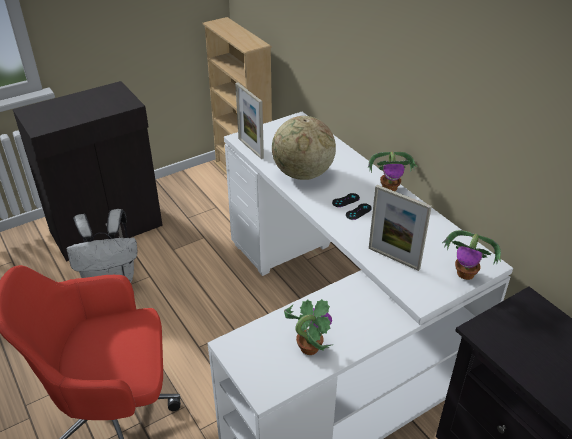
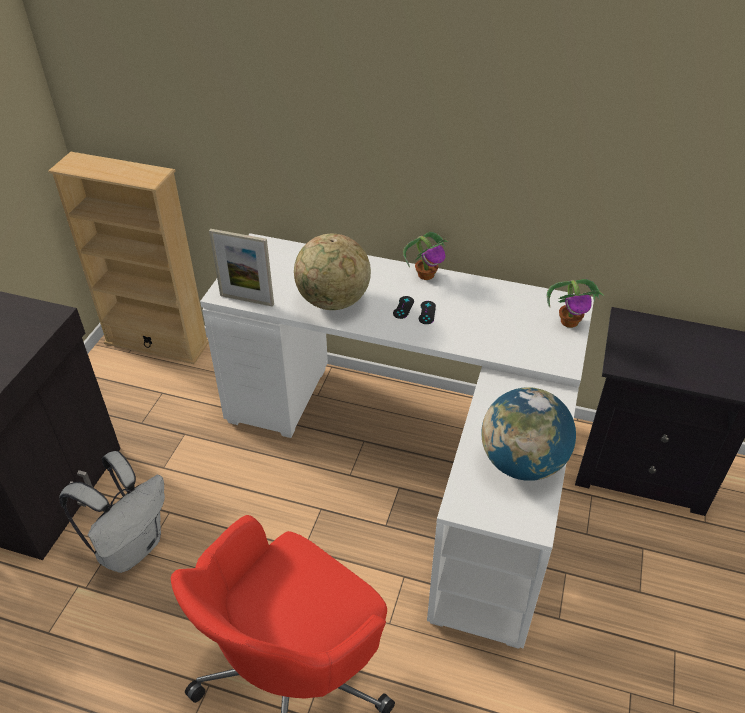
camera: 40 degrees left, 5 degrees up
potted plant [284,299,332,355] -> globe [482,387,576,481]
picture frame [369,185,432,271] -> none

